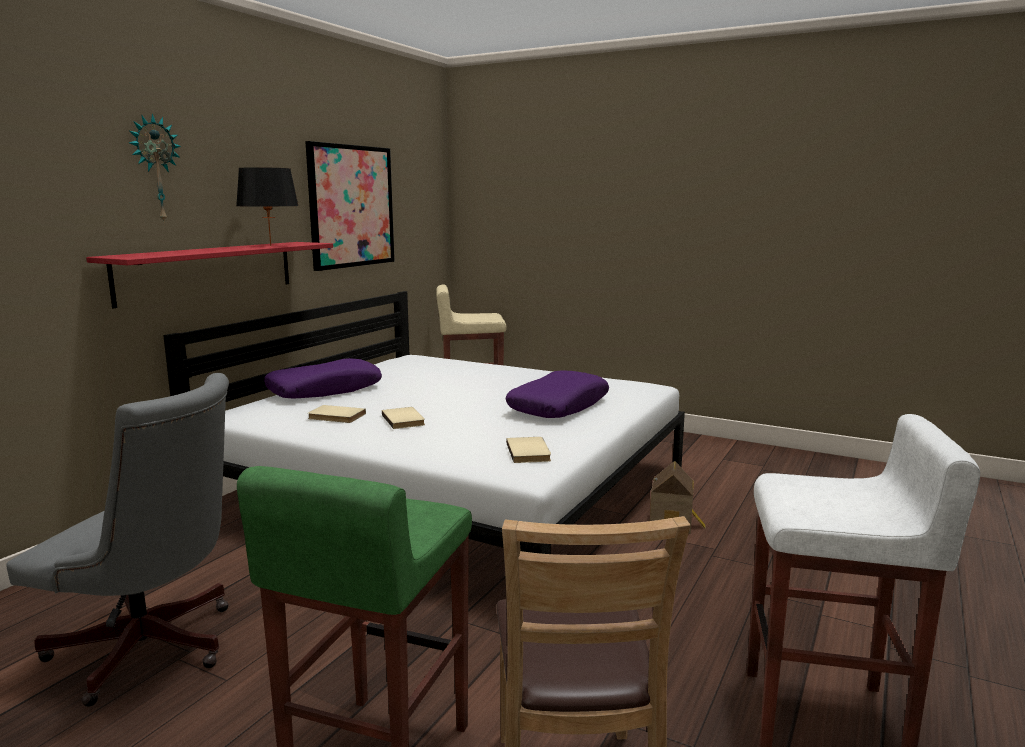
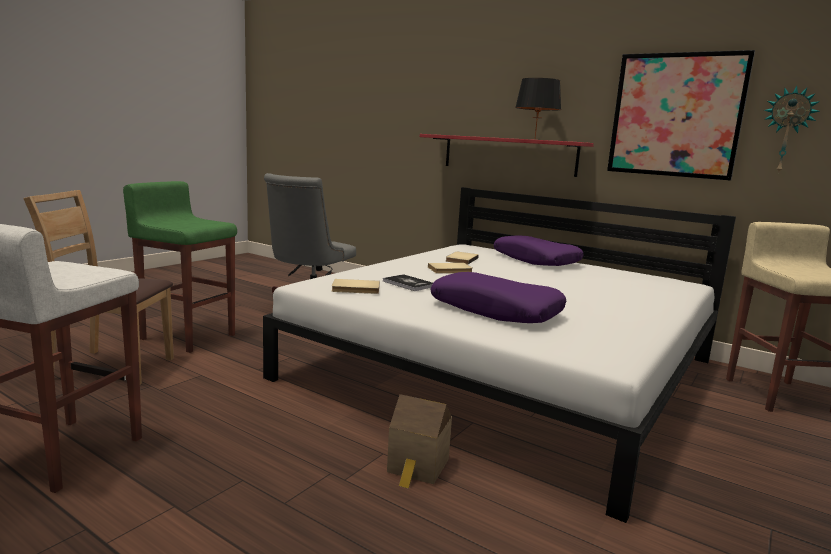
camera: 95 degrees right, 0 degrees up
wall clock [129,113,181,221] -> wall clock moved to [764,86,820,174]
none -> book [383,274,433,291]

